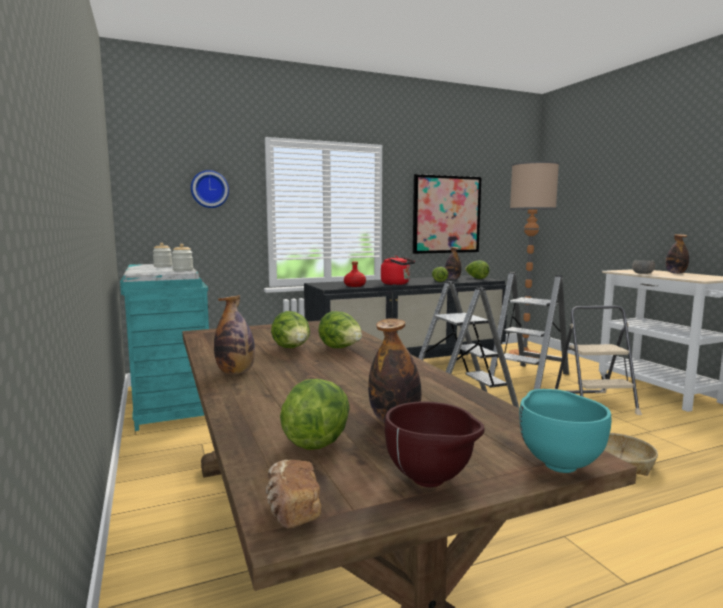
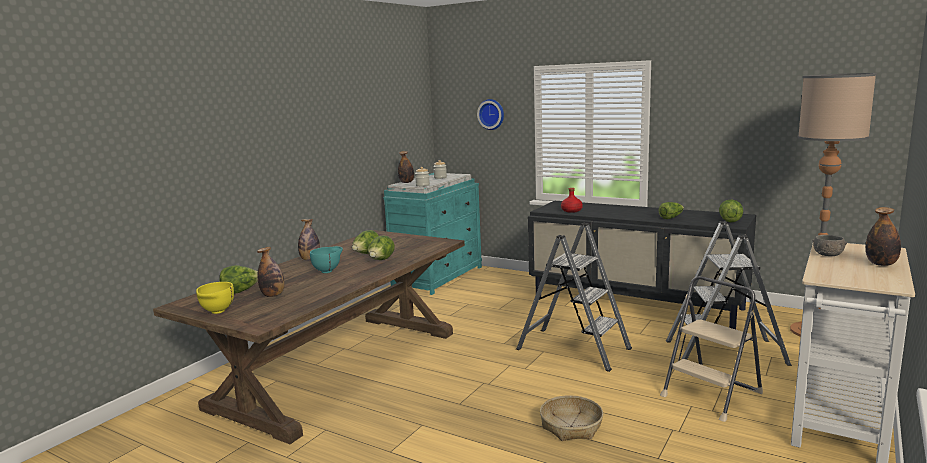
camera: 55 degrees right, 5 degrees up
bread [266,460,321,529] -> none
red kettle [381,256,415,285] -> none
brown bowl [385,402,485,487] -> yellow bowl [196,282,234,314]
picture [413,174,482,254] -> none
bottle [445,247,461,279] -> bottle moved to [398,151,414,183]
turquoise bowl [519,389,611,473] -> turquoise bowl moved to [310,246,343,273]

